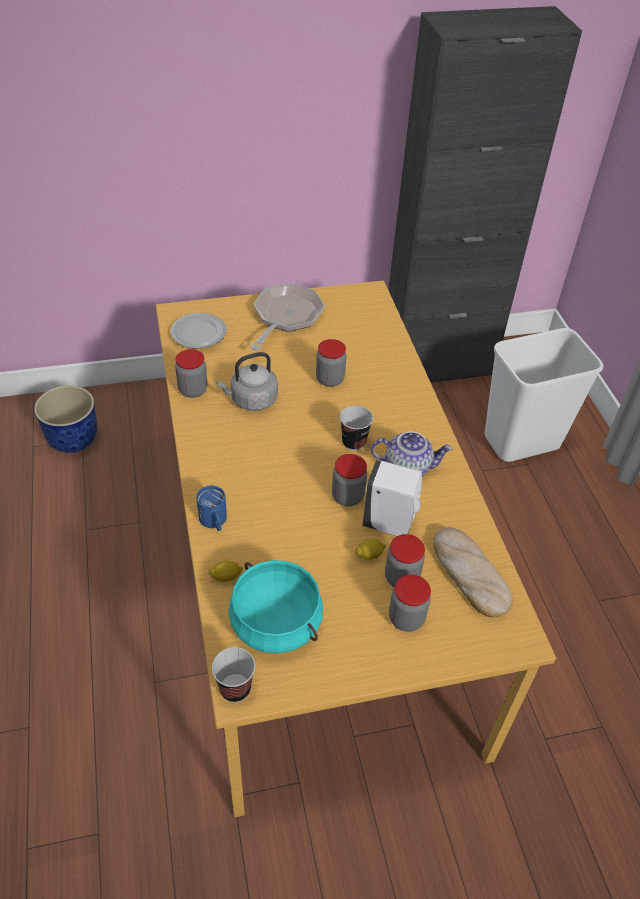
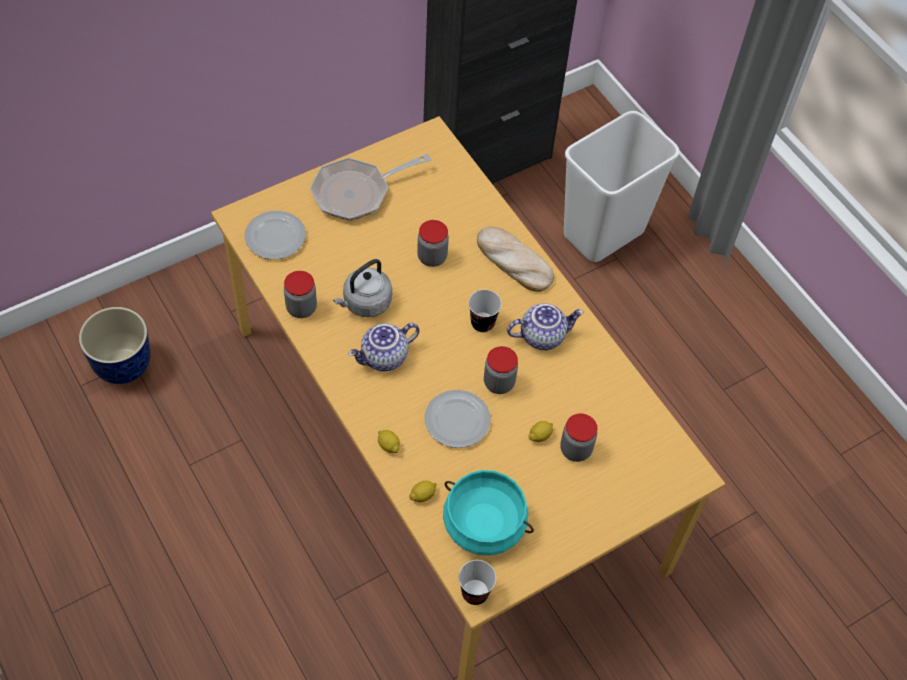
camera: 20 degrees left, 10 degrees up
blue mug [196,486,227,531] -> lemon [378,430,400,453]
frying pan [250,283,325,351] -> frying pan turned 120 degrees counterclockwise [310,154,431,221]
white soap dispenser [362,460,422,536] -> none
jar [389,574,431,632] -> none
bread [433,527,513,618] -> bread moved to [477,226,554,292]
none -> teapot [348,323,419,371]
none -> plate [424,390,491,448]

